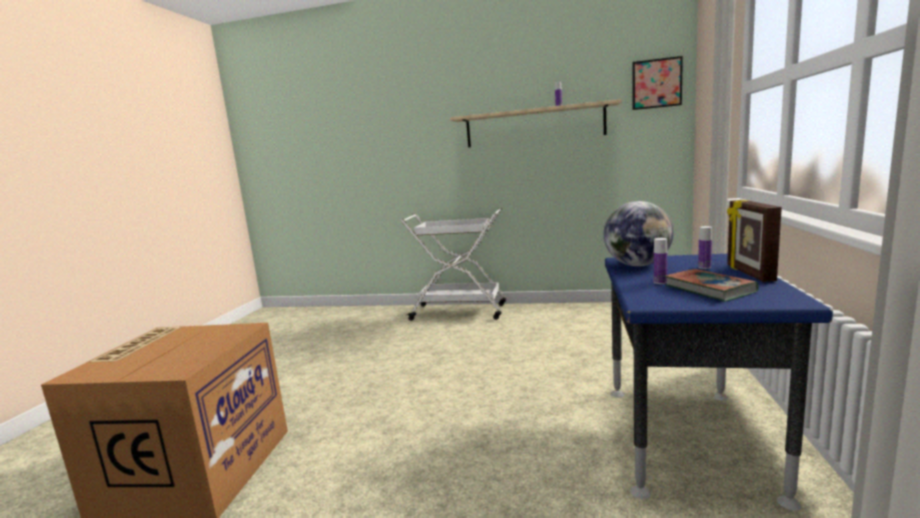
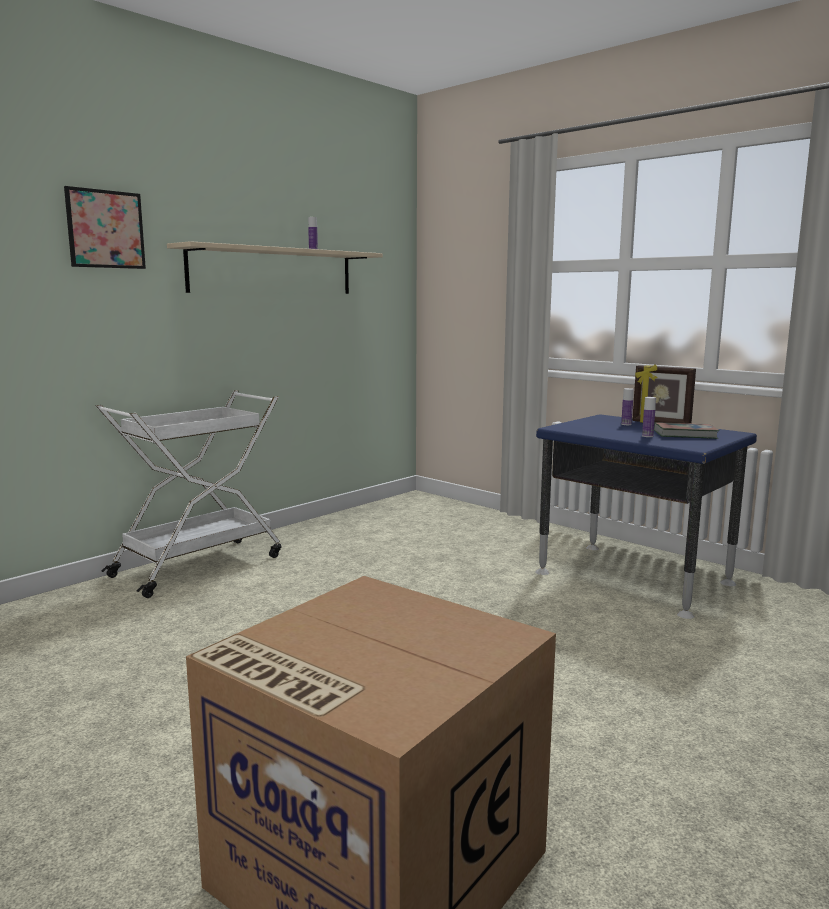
camera: 60 degrees left, 0 degrees up
globe [604,201,673,266] -> none
picture [632,56,683,110] -> picture moved to [64,186,146,269]

